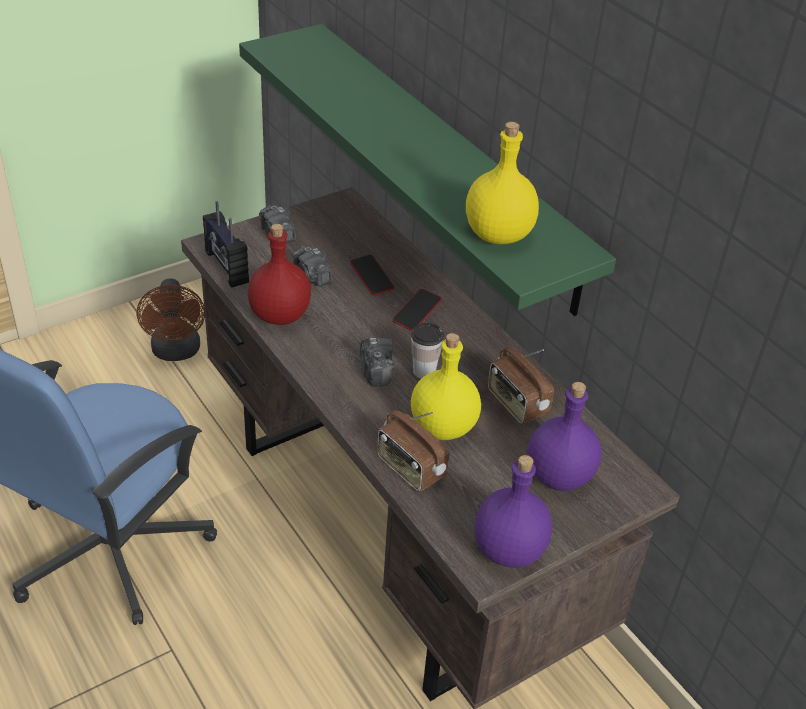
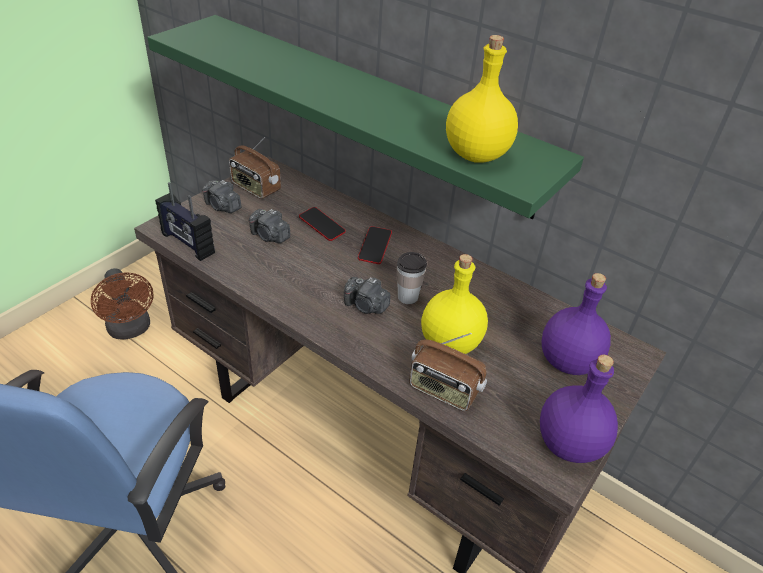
camera: 20 degrees left, 0 degrees up
red bottle [248,224,311,325] -> none
camera [360,337,394,387] -> camera turned 150 degrees clockwise [344,277,390,314]
radio [488,347,554,424] -> radio moved to [229,137,281,199]

